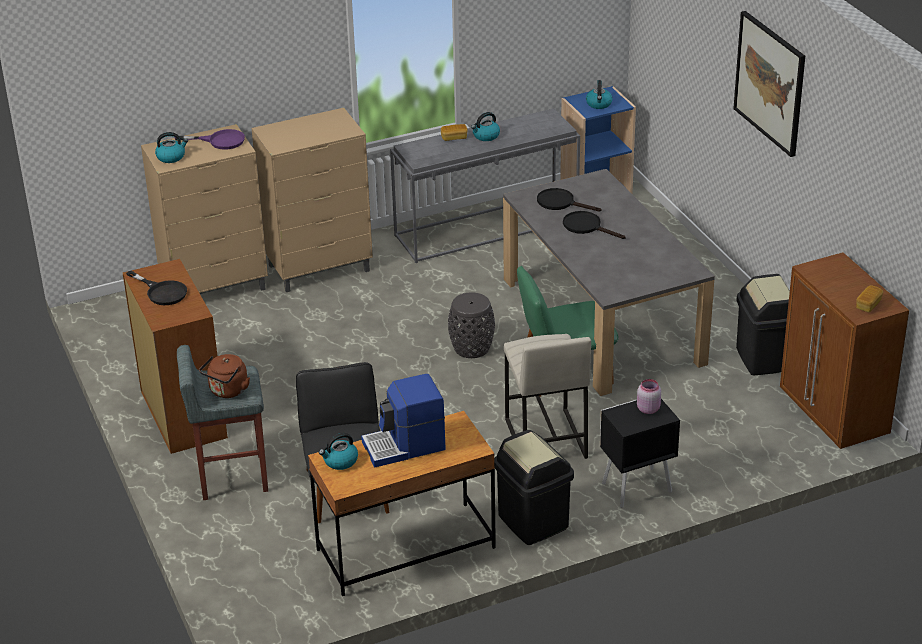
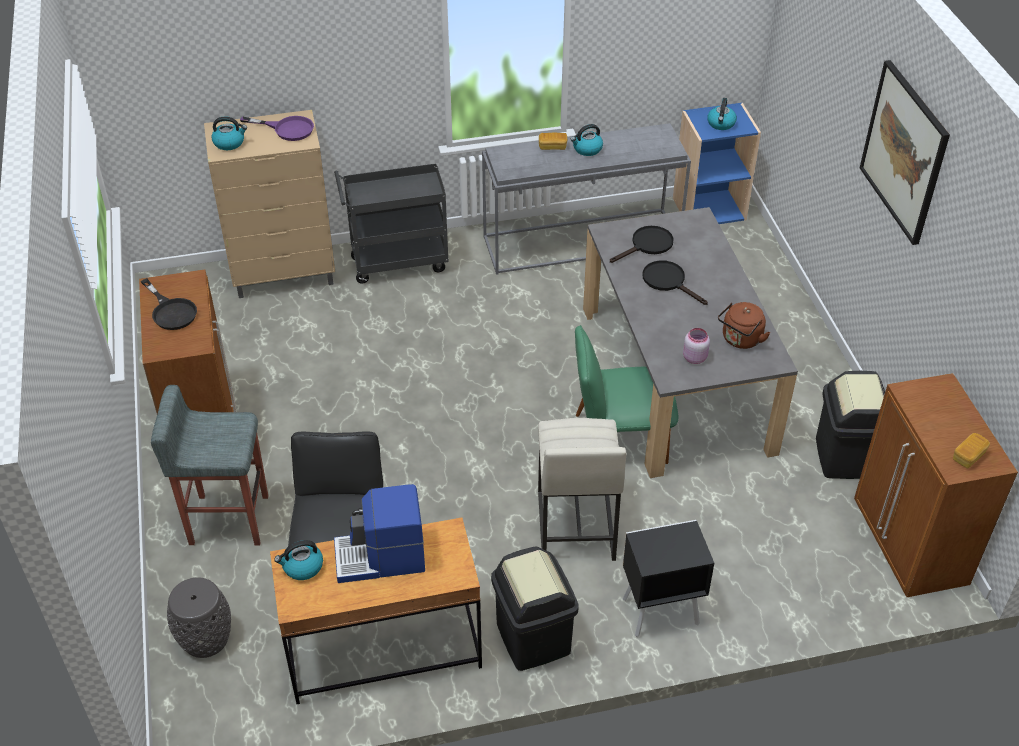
camera: 10 degrees right, 10 degrees up
brown kettle [199,354,250,398] -> brown kettle moved to [718,302,770,349]
beige dresser [251,108,373,292] -> grey cart [334,164,449,283]
grey stool [448,292,495,358] -> grey stool moved to [167,578,231,658]
black frying pan [537,188,602,212] -> black frying pan turned 105 degrees clockwise [610,226,674,263]
pink jar [637,379,661,414] -> pink jar moved to [683,328,710,364]

